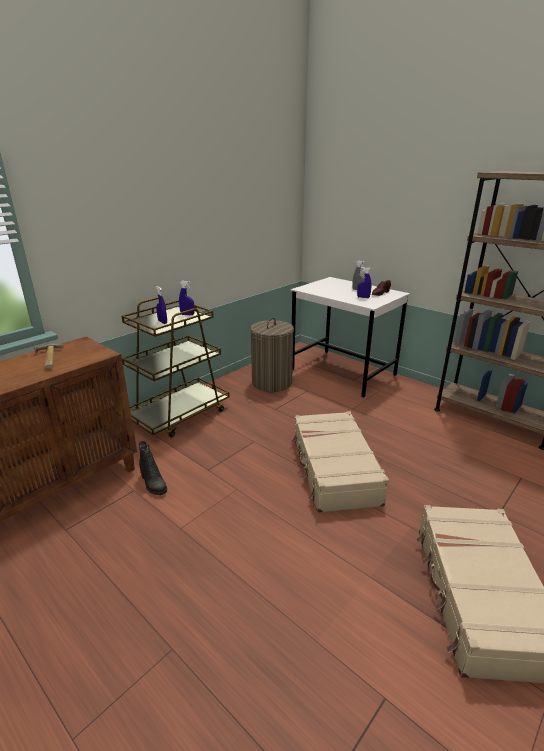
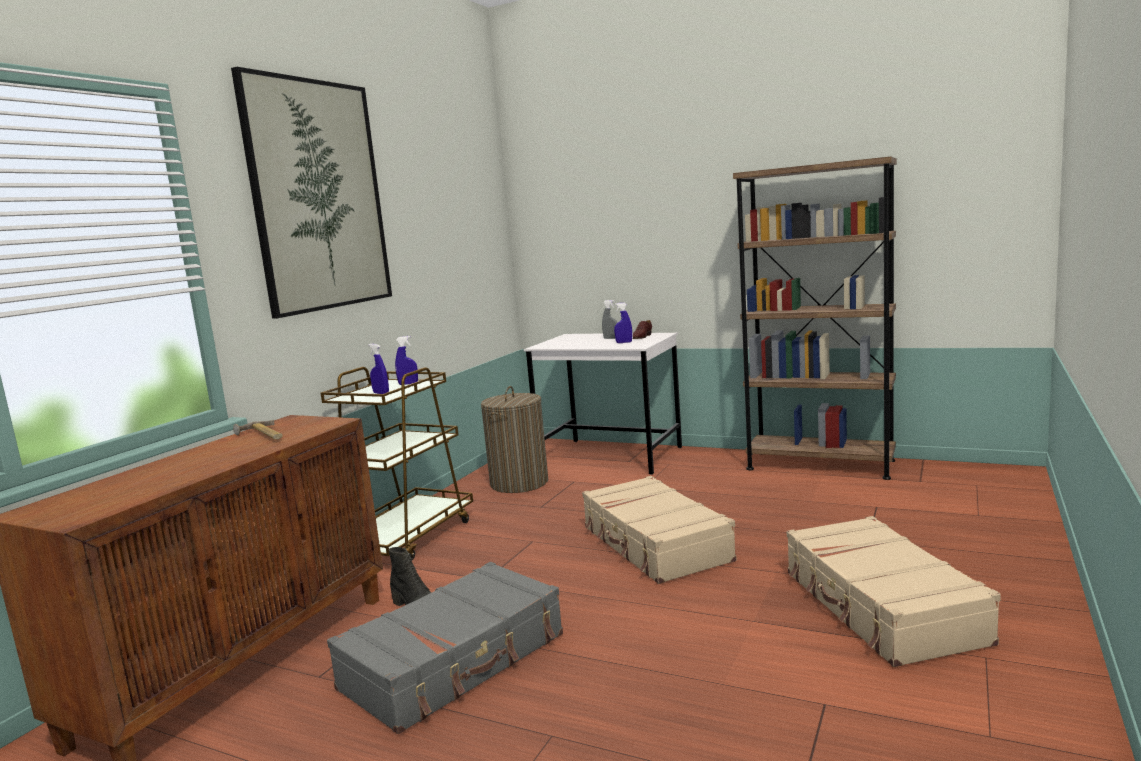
camera: 15 degrees left, 15 degrees down
none -> picture [231,67,392,319]
none -> grey suitcase [327,562,563,734]

